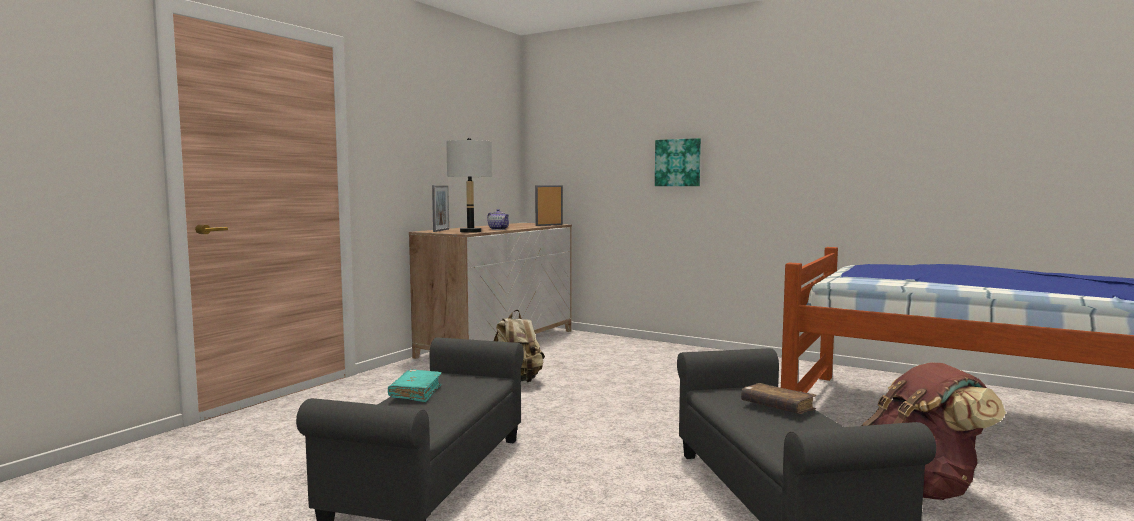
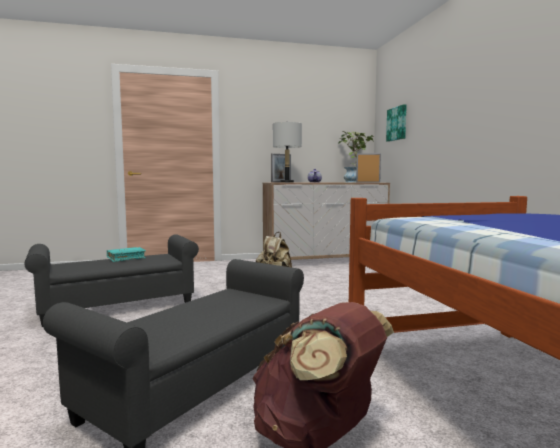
camera: 45 degrees right, 0 degrees up
picture [655,138,701,186] -> picture moved to [386,104,407,142]
brown book [741,383,817,414] -> none
none -> potted plant [338,131,374,182]

